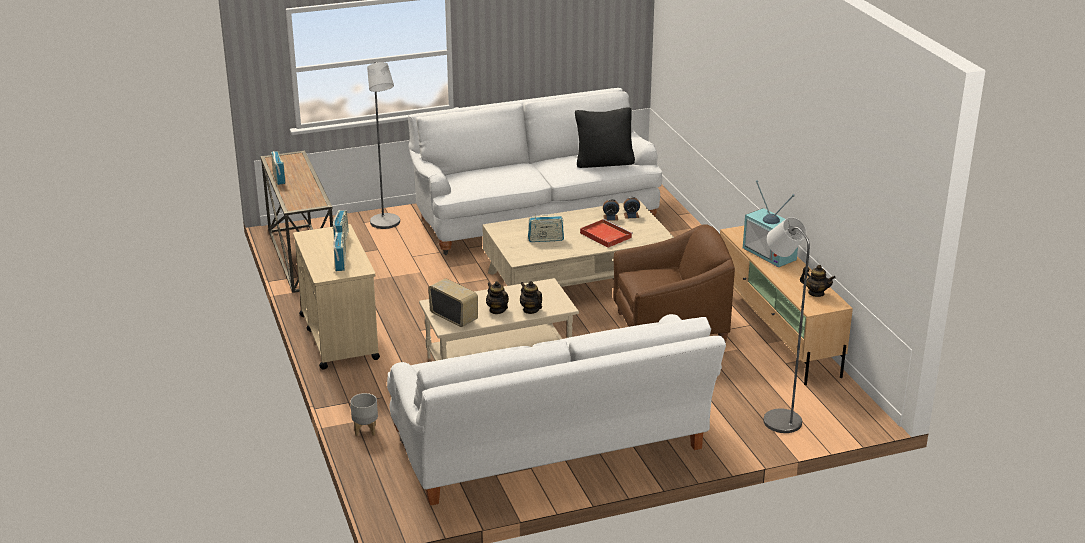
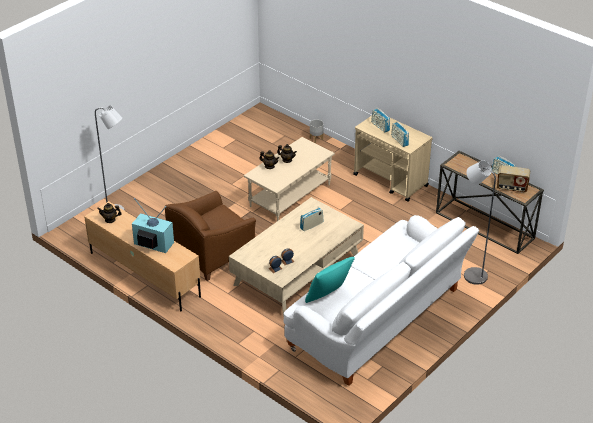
camera: 150 degrees right, 10 degrees up
white sofa [387,314,726,506] -> none
radio [428,278,478,327] -> radio moved to [497,165,530,192]
black pillow [575,108,635,168] -> turquoise pillow [305,257,355,303]
red tray [580,219,633,248] -> none

